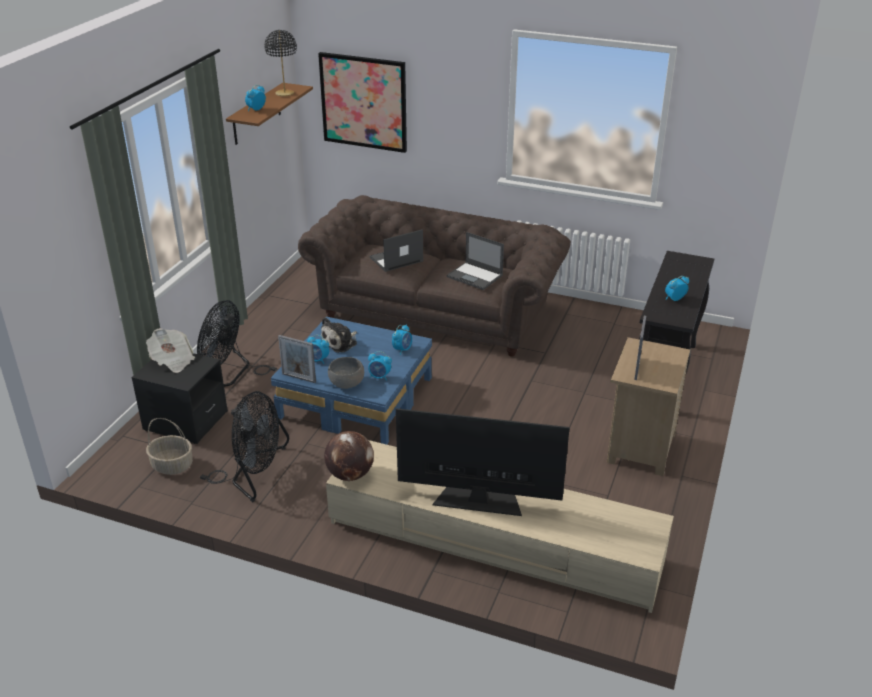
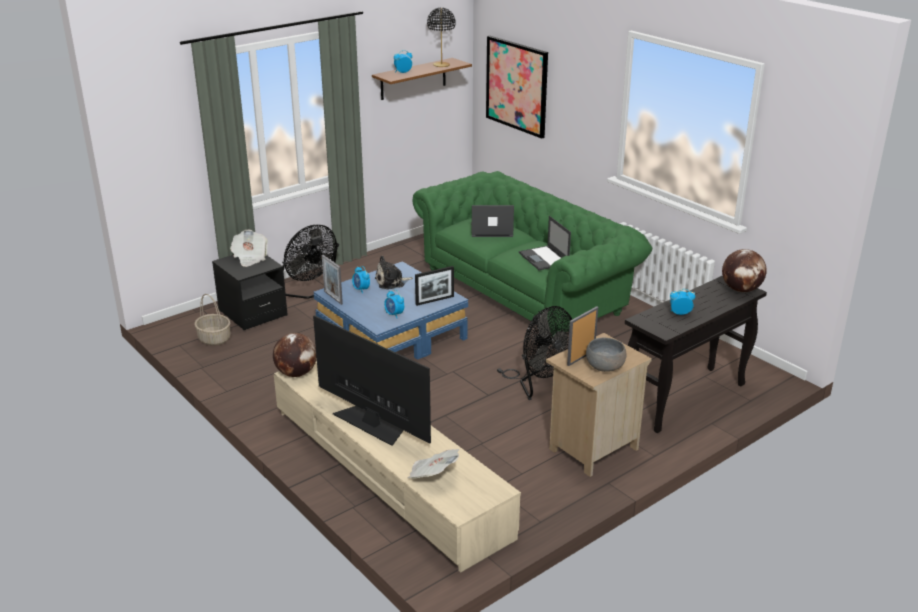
camera: 30 degrees right, 5 degrees down
black fan [200,391,289,502] -> black fan moved to [497,306,573,400]
brown sofa [298,195,571,356] -> green sofa [413,171,652,338]
grey bowl [328,357,364,389] -> grey bowl moved to [586,338,627,372]
alarm clock [392,325,412,355] -> picture frame [415,266,454,306]
none -> newspaper [407,449,459,479]
none -> globe [722,249,767,292]

